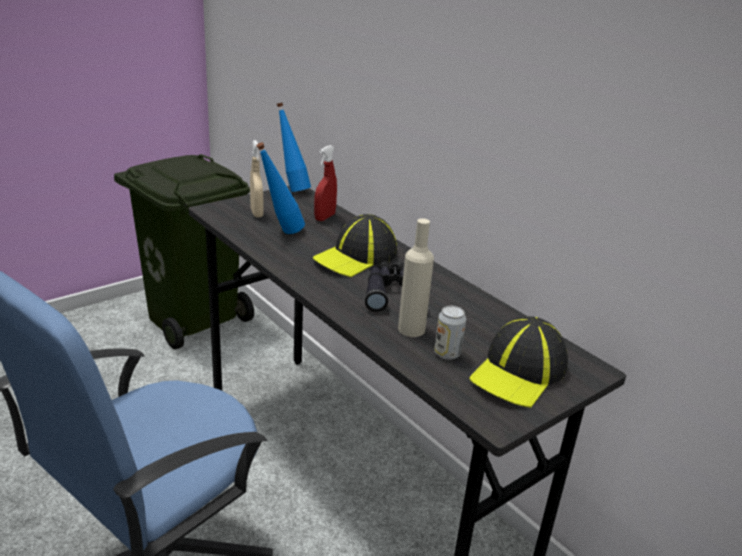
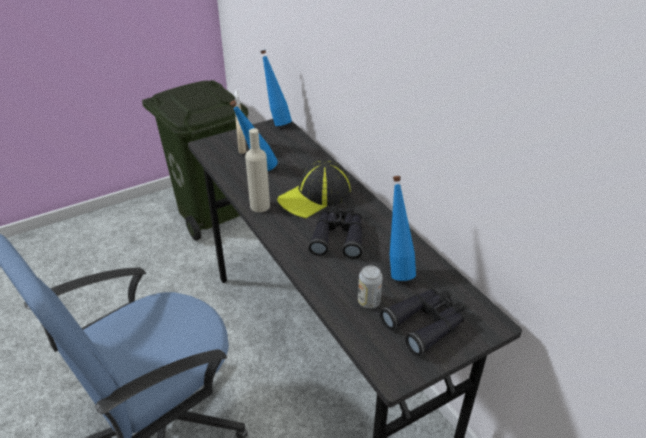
camera: 10 degrees right, 10 degrees up
red spray bottle [314,145,337,221] -> none
beige bottle [398,218,434,337] -> beige bottle moved to [245,128,270,212]
cap [469,316,568,408] -> black binoculars [380,289,465,356]
none -> blue bottle [390,176,416,281]

